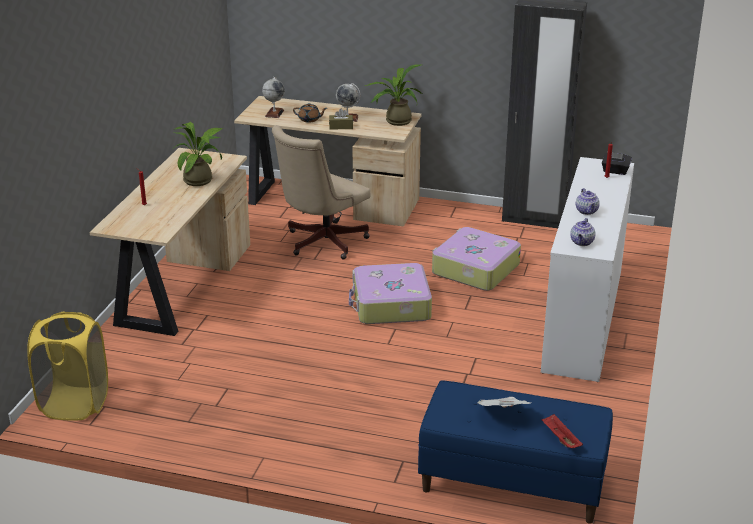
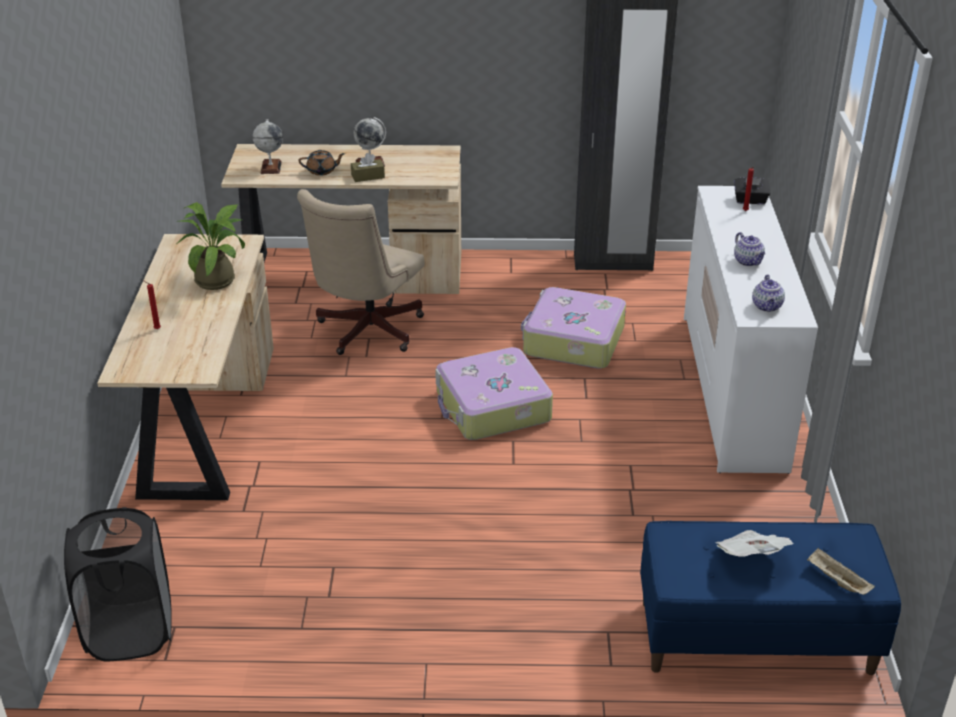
camera: 15 degrees left, 5 degrees up
yellow laundry basket [28,312,108,421] -> black laundry basket [64,507,172,661]
potted plant [365,64,424,126] -> none
red tray [542,414,583,448] -> beige tray [807,548,875,595]

